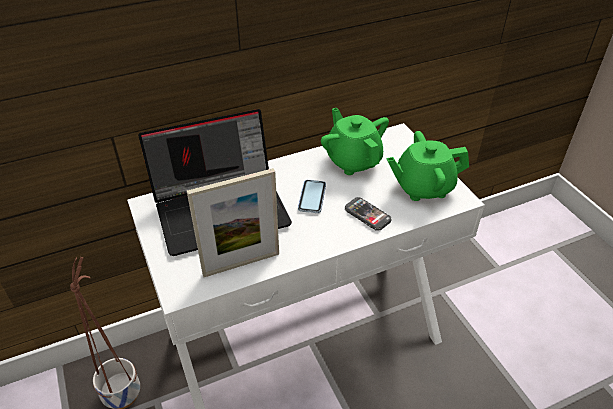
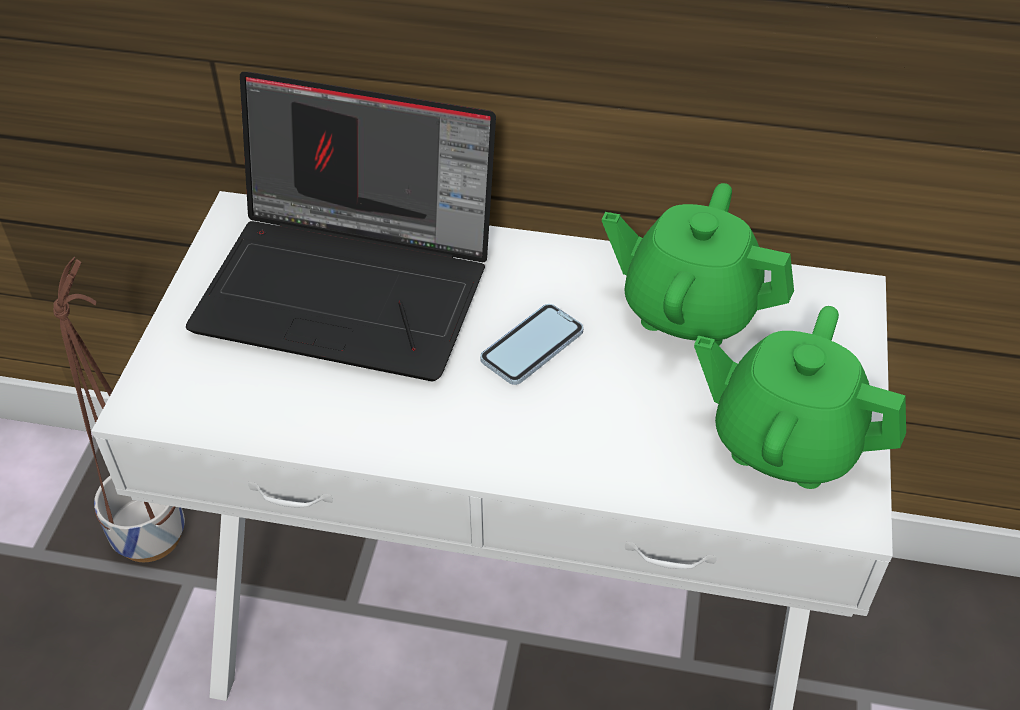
camera: 35 degrees right, 5 degrees up
picture frame [187,168,279,277] -> none
green teapot [321,108,389,175] -> green teapot turned 75 degrees counterclockwise [602,183,794,346]
phone [345,197,391,231] -> none

